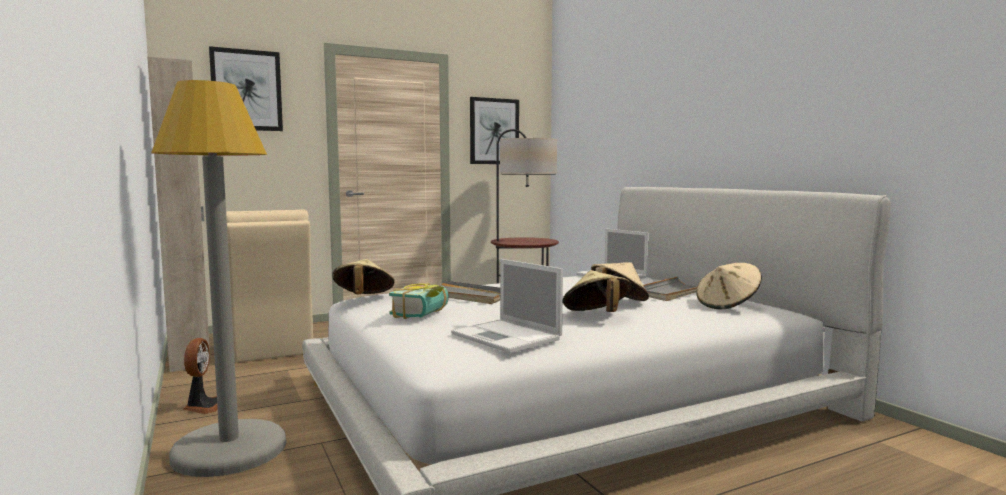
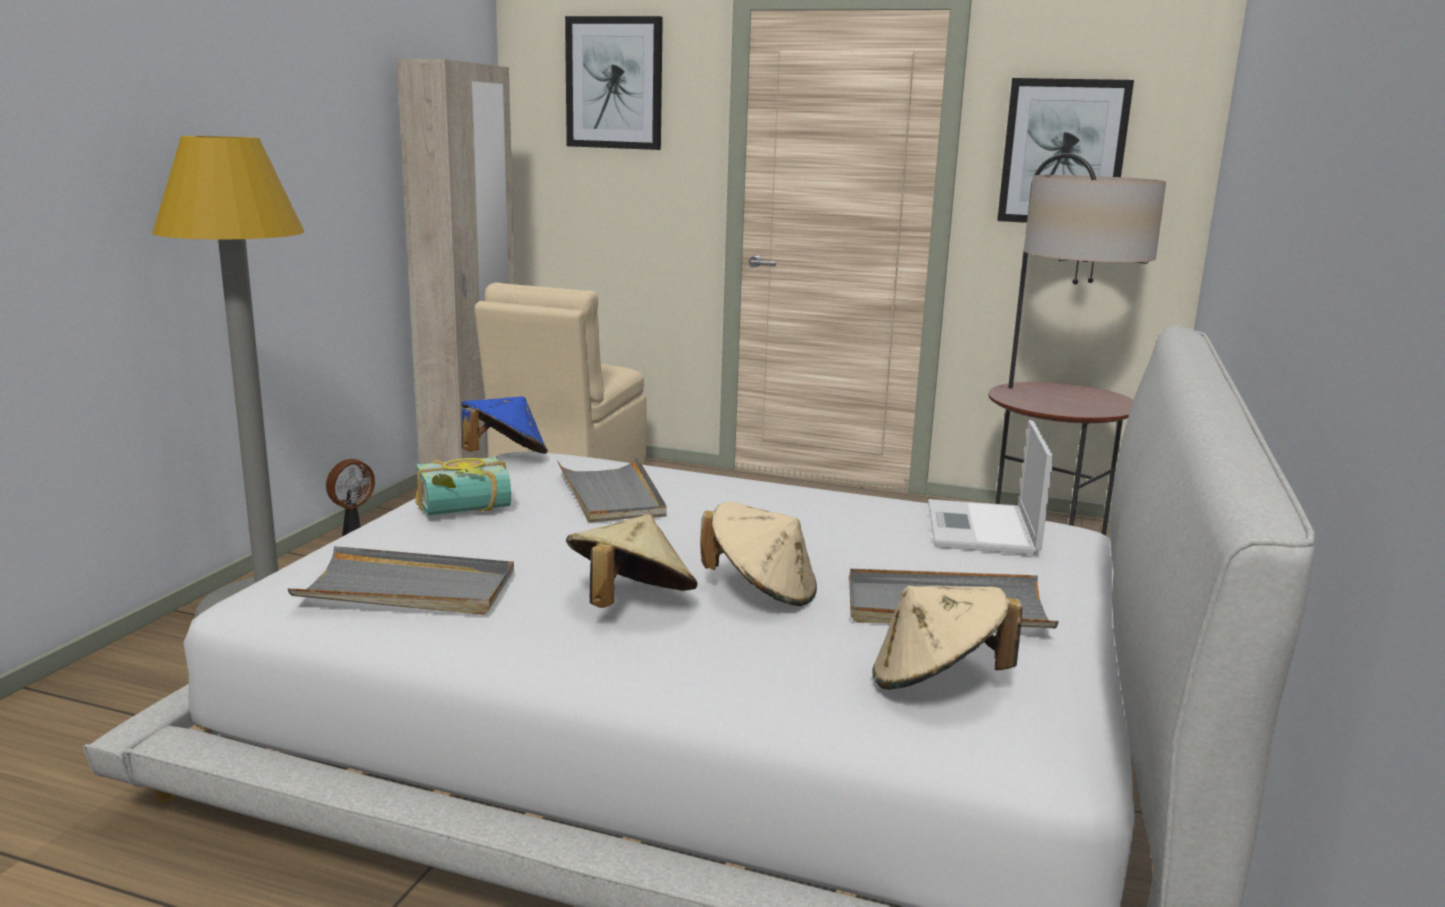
camera: 45 degrees right, 10 degrees up
beige hat [332,259,395,294] -> blue hat [461,396,548,454]
laptop [451,259,563,353] -> grey tray [288,546,514,615]

